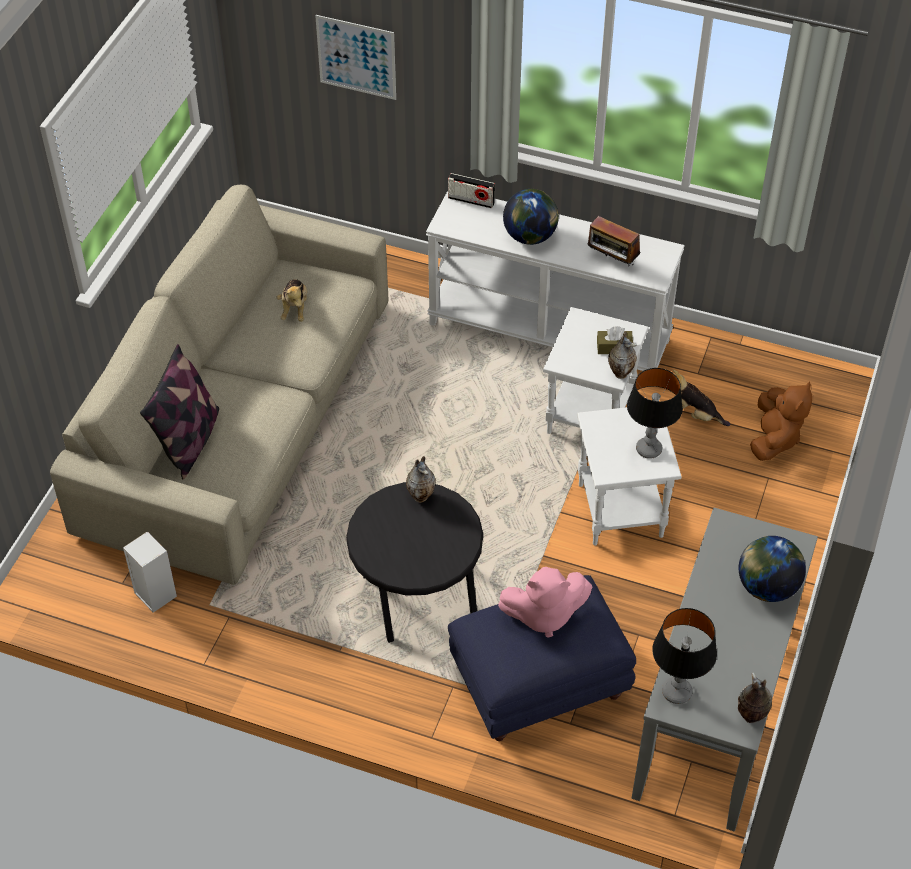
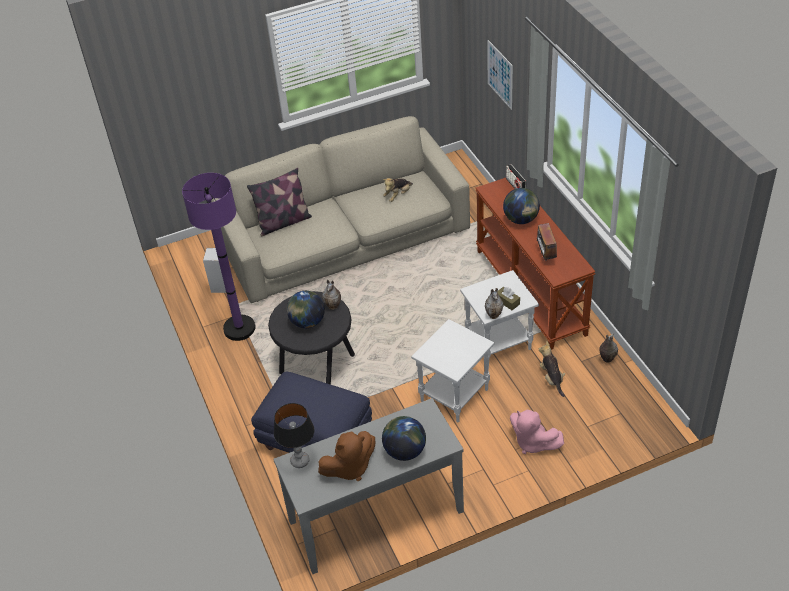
camera: 50 degrees right, 5 degrees down
white console table [426,191,685,371] -> brown console table [475,178,596,350]
pink plush toy [498,567,592,638] -> pink plush toy moved to [510,410,564,454]
table lamp [627,368,683,459] -> none
vase [738,672,772,723] -> vase moved to [599,333,618,363]
brown plush toy [750,381,813,461] -> brown plush toy moved to [318,431,375,481]
none -> purple floor lamp [182,173,256,341]
none -> globe [287,291,325,328]

